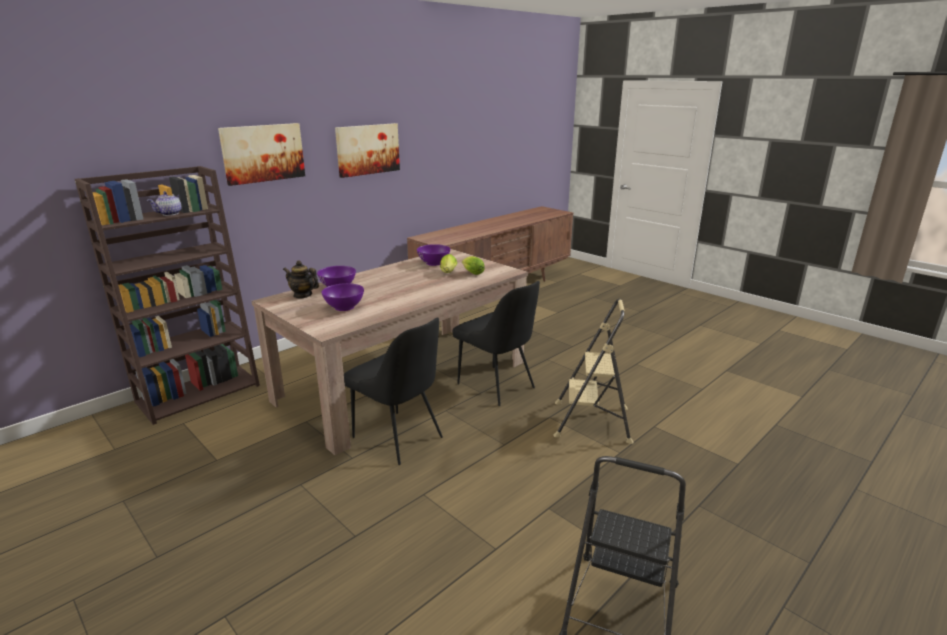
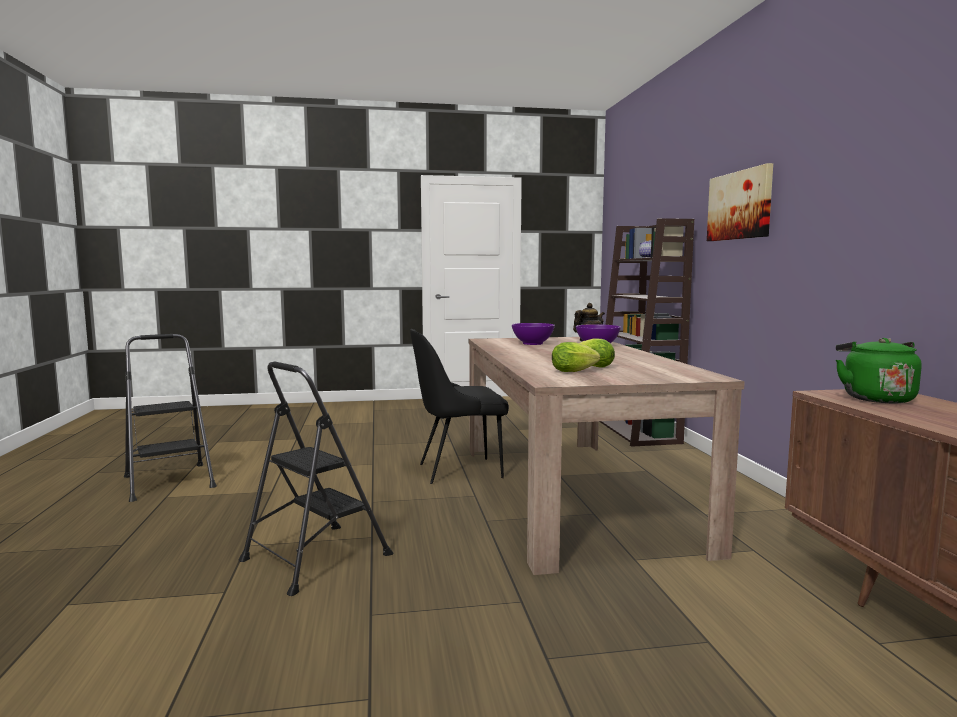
camera: 125 degrees right, 15 degrees down
picture [335,123,400,178] -> none
purple bowl [417,244,450,266] -> none
black chair [453,281,540,406] -> none
beige step ladder [554,298,634,444] -> black step ladder [239,362,394,596]
none -> green kettle [836,338,922,403]

